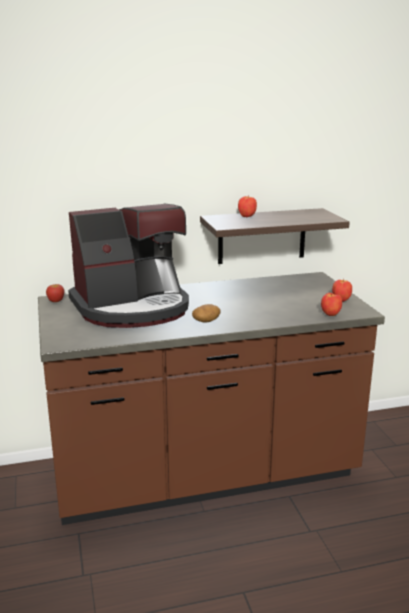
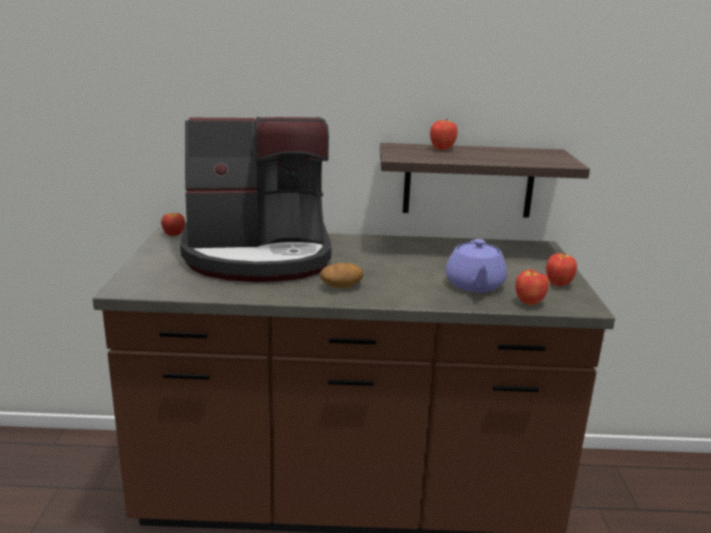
camera: 15 degrees right, 0 degrees up
none -> purple teapot [445,239,507,292]

